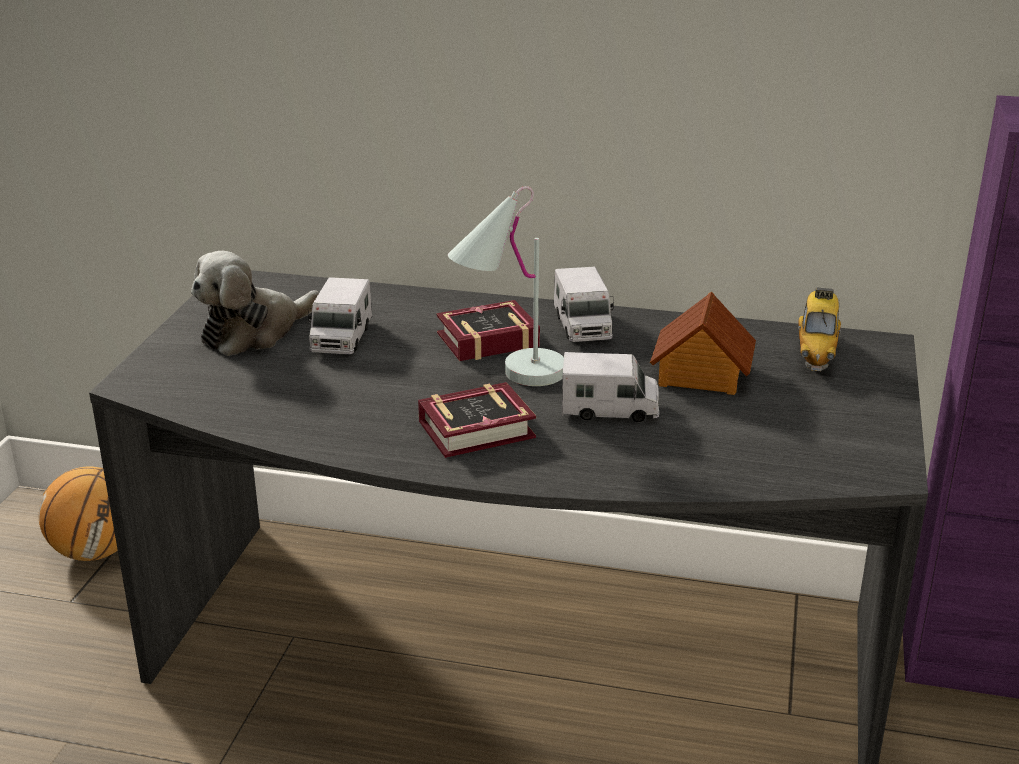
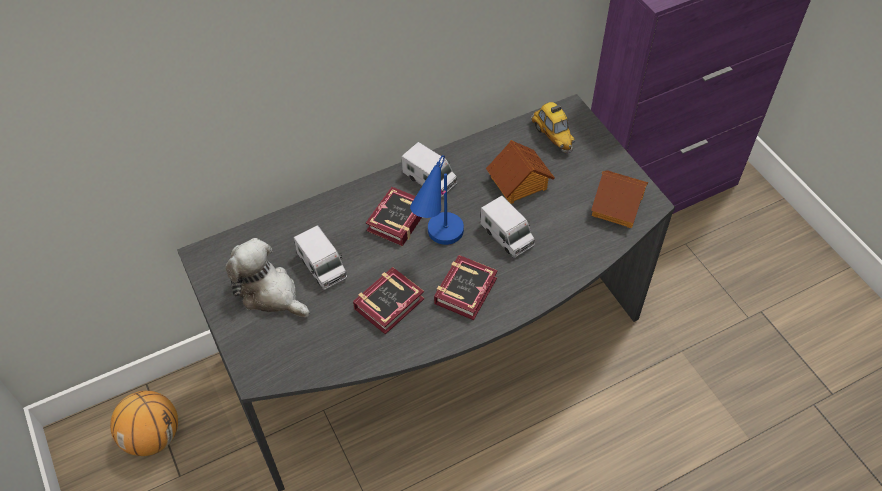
camera: 40 degrees left, 25 degrees up
plush toy [191,251,319,356] -> plush toy turned 120 degrees clockwise [225,238,310,317]
white table lamp [448,186,564,386] -> blue table lamp [410,155,464,245]
toy truck [562,352,659,422] -> toy truck turned 90 degrees clockwise [480,196,535,258]
none -> book [353,267,424,335]
none -> toy house [591,170,648,228]

